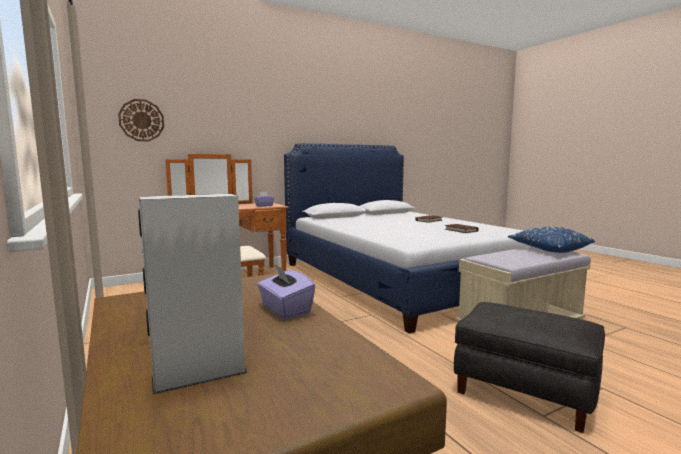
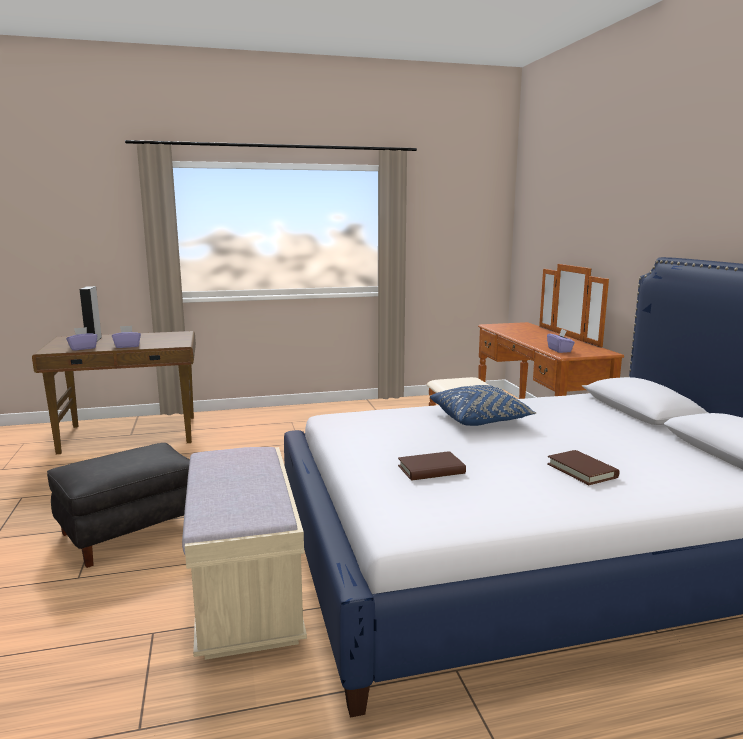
camera: 105 degrees right, 5 degrees up
wall clock [118,99,164,141] -> none
blue pillow [508,227,595,253] -> blue pillow moved to [430,385,537,426]
none -> purple tissue box [66,327,97,351]

